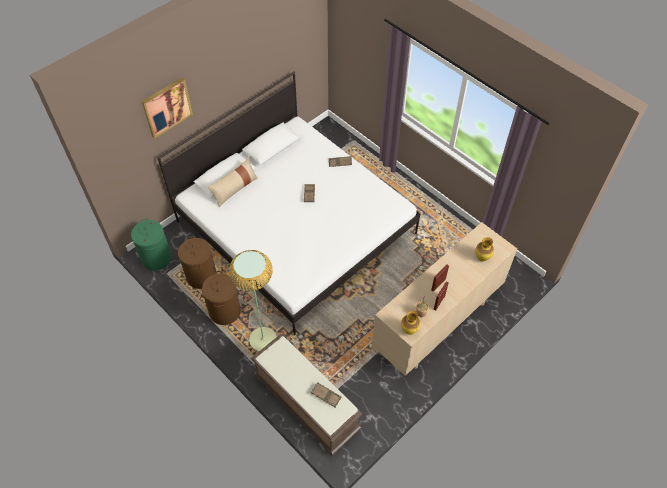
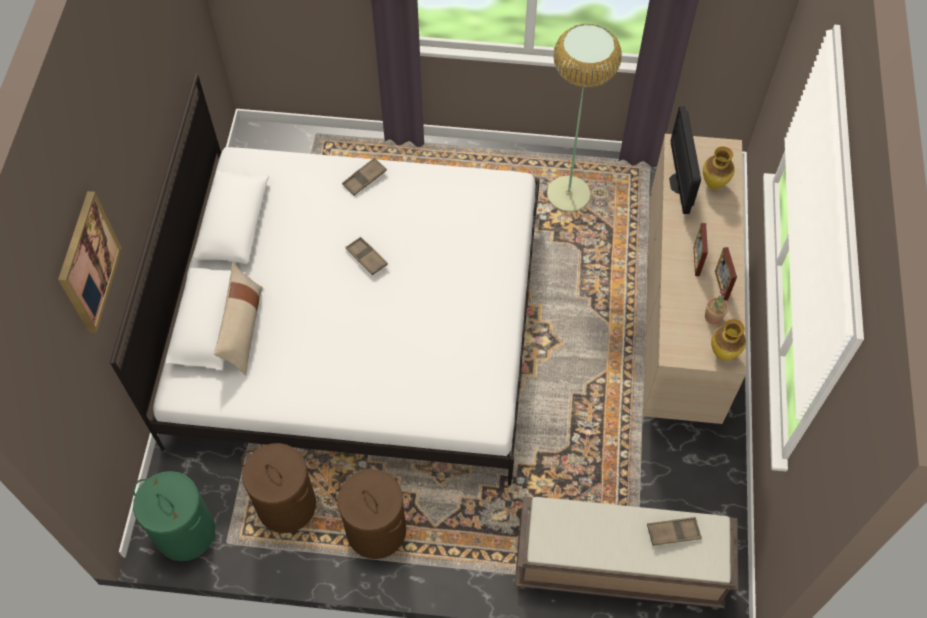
camera: 40 degrees left, 5 degrees up
floor lamp [229,250,277,351] -> floor lamp moved to [547,23,622,212]
none -> monitor [669,106,701,214]

